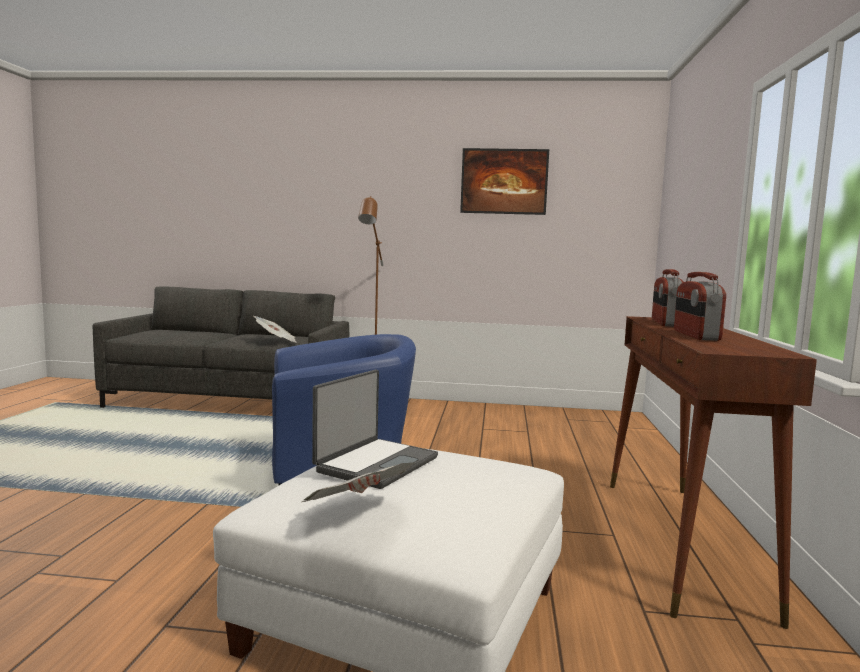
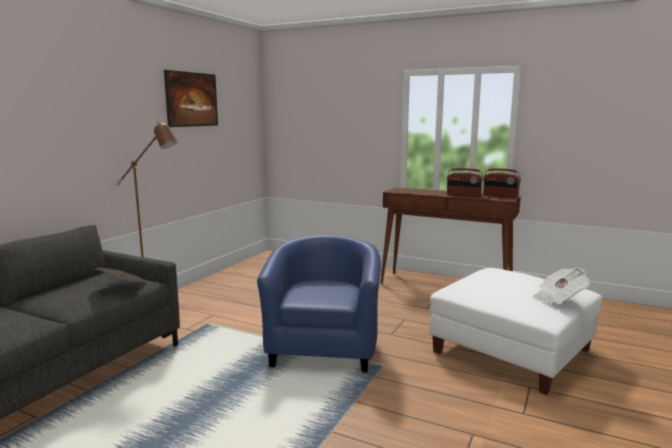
camera: 70 degrees left, 5 degrees up
laptop [312,370,438,489] -> none
radio [652,269,683,327] -> radio moved to [483,168,521,198]

